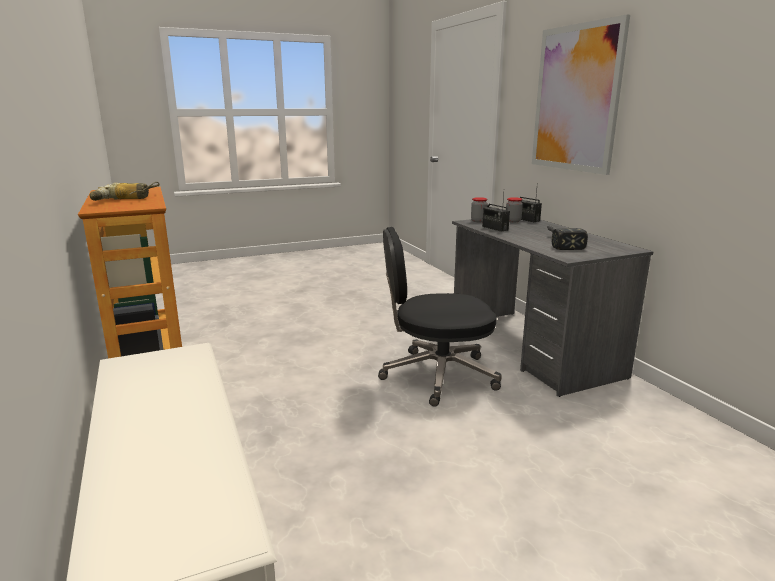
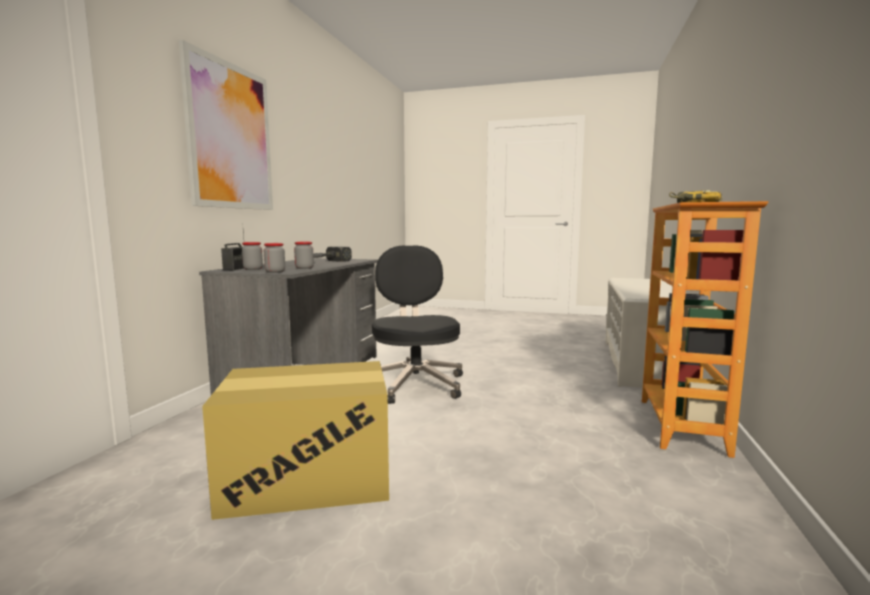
camera: 140 degrees left, 10 degrees down
black office chair [378,227,502,407] -> black office chair turned 135 degrees counterclockwise [372,245,463,404]
radio [482,194,510,232] -> jar [294,242,314,269]
none -> cardboard box [202,361,389,520]

